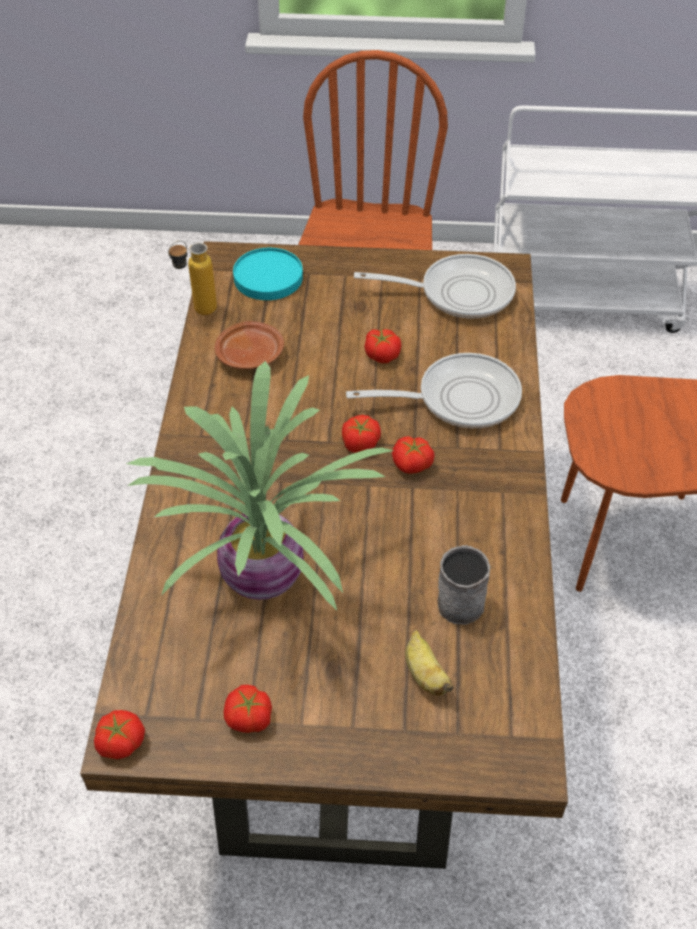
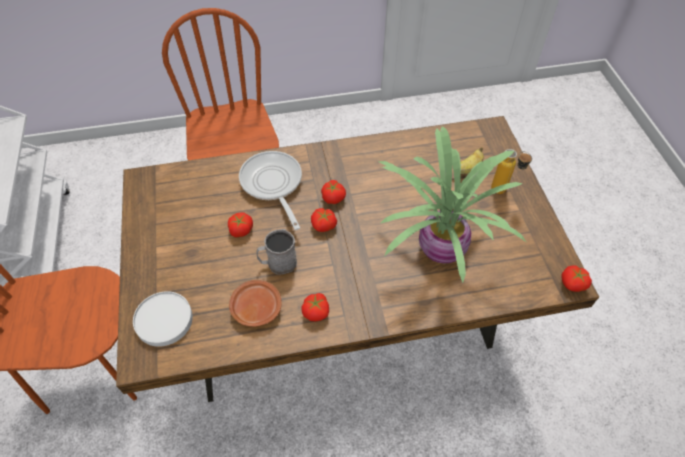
camera: 105 degrees left, 5 degrees up
bottle [168,240,217,315] -> bottle moved to [491,149,532,194]
tomato [224,685,272,733] -> tomato moved to [302,293,329,321]
turquoise plate [233,248,303,300] -> white plate [133,291,193,347]
frying pan [354,254,516,319] -> none
grey mug [438,545,490,625] -> grey mug moved to [257,229,297,275]

